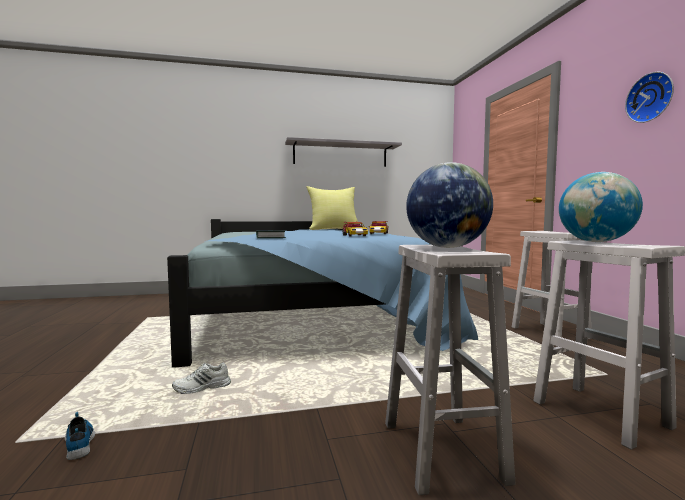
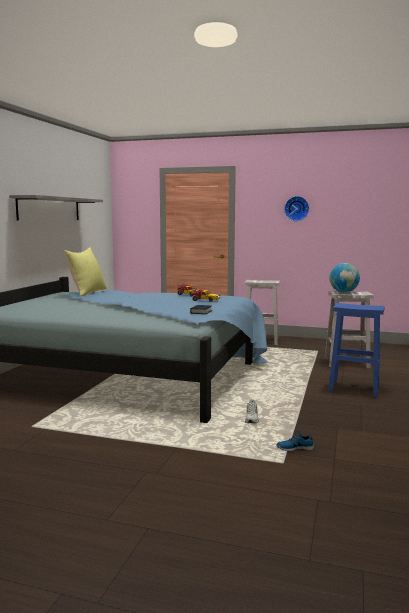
camera: 60 degrees left, 5 degrees up
white stool [385,245,516,495] -> blue stool [328,303,385,398]
globe [406,162,493,248] -> none

